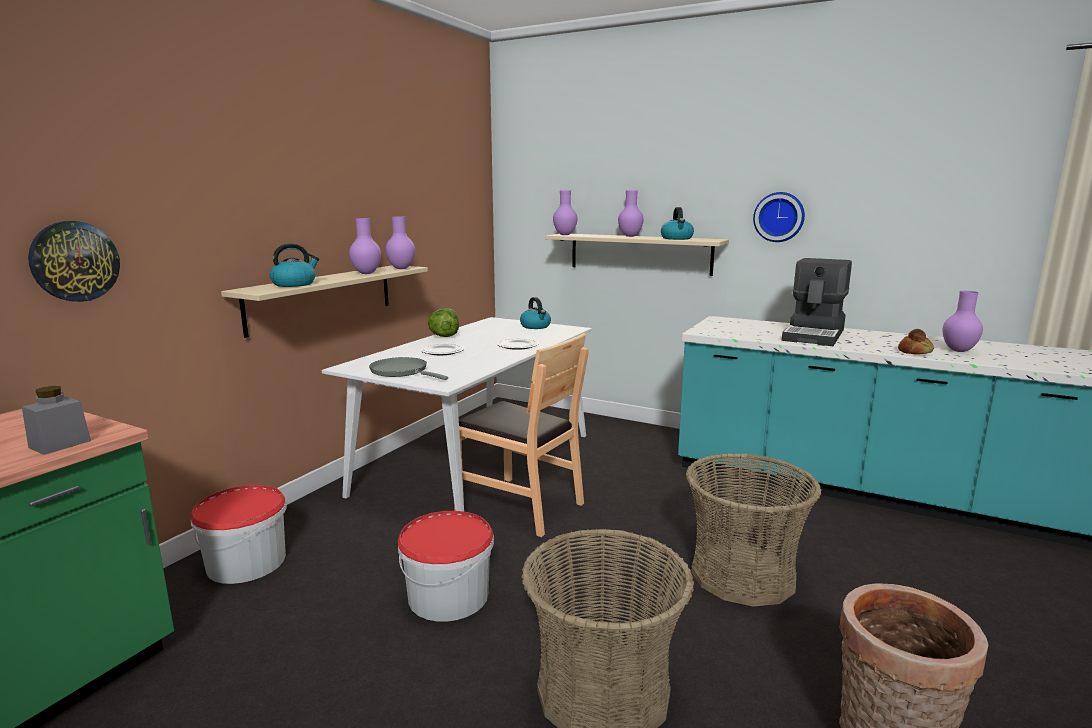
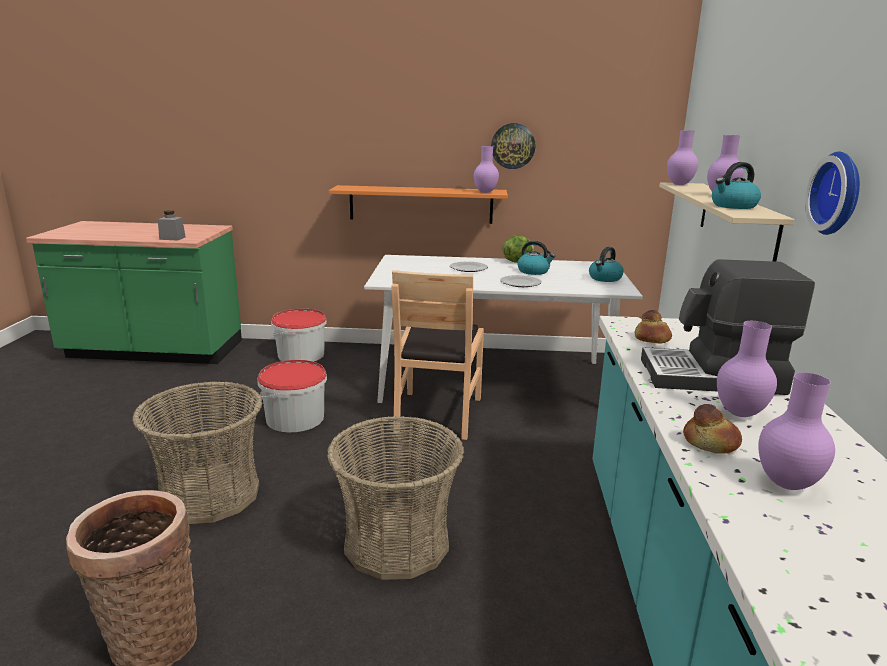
camera: 65 degrees right, 5 degrees up
wall clock [28,221,120,302] -> wall clock moved to [491,123,535,169]
beige shelf [221,265,428,338] -> orange shelf [329,185,508,224]
kettle [270,243,319,287] -> kettle moved to [517,241,555,275]
purple vase [349,218,381,274] -> purple vase moved to [717,321,777,417]
grey frying pan [369,357,448,380] -> none
none -> bread [635,310,672,343]

